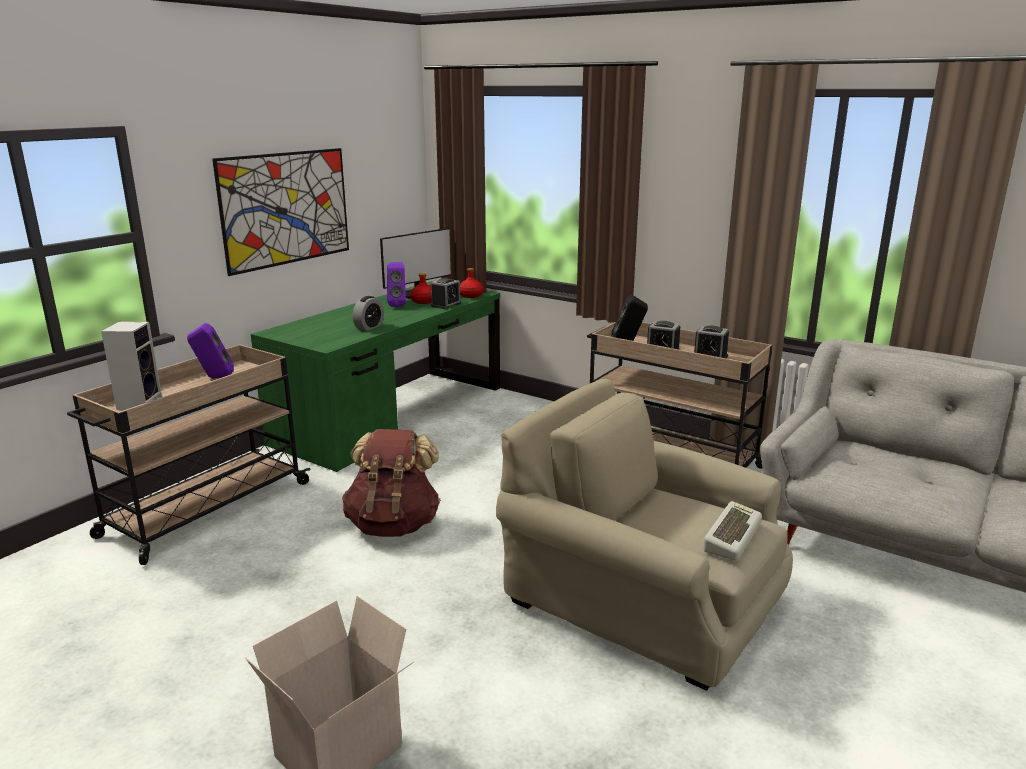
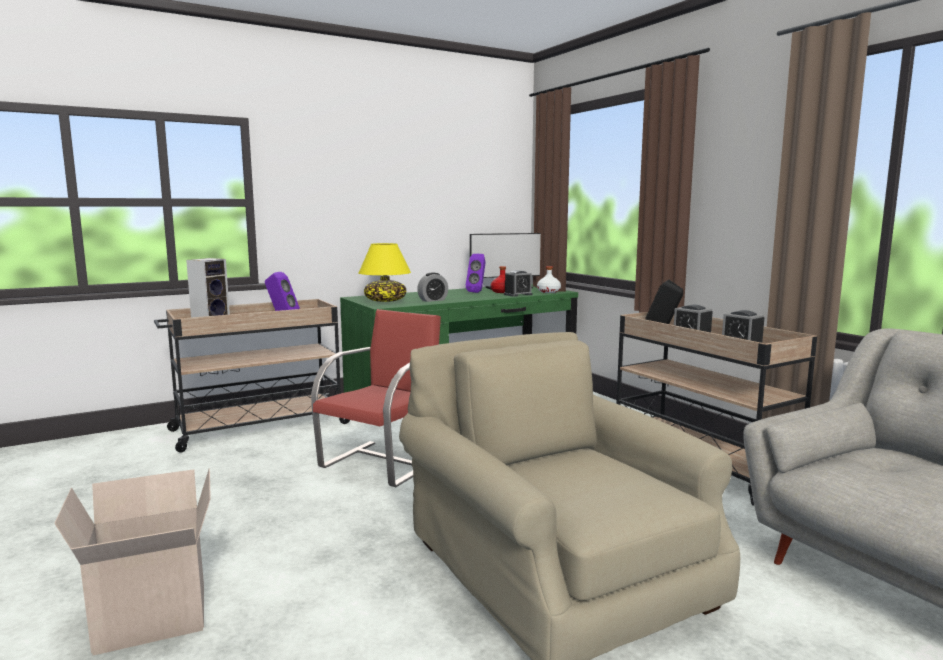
camera: 25 degrees right, 10 degrees down
picture [212,148,349,276] -> none
brown backpack [342,429,441,537] -> red chair [311,309,441,487]
red bottle [460,268,484,298] -> white bottle [537,266,561,293]
keyboard [703,501,762,561] -> none
none -> yellow table lamp [359,243,411,302]

